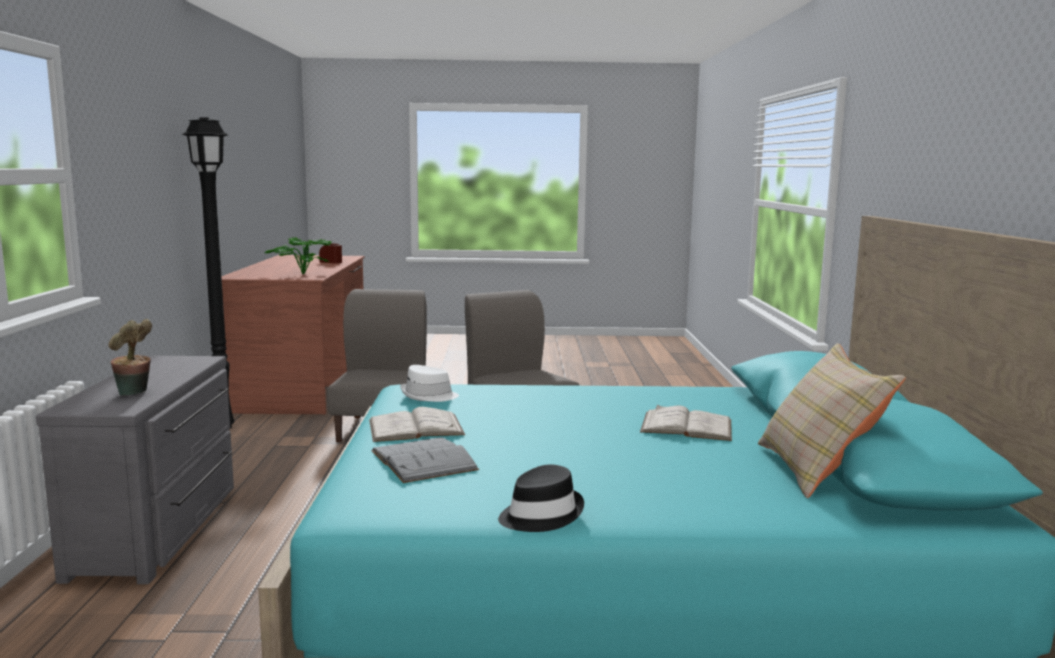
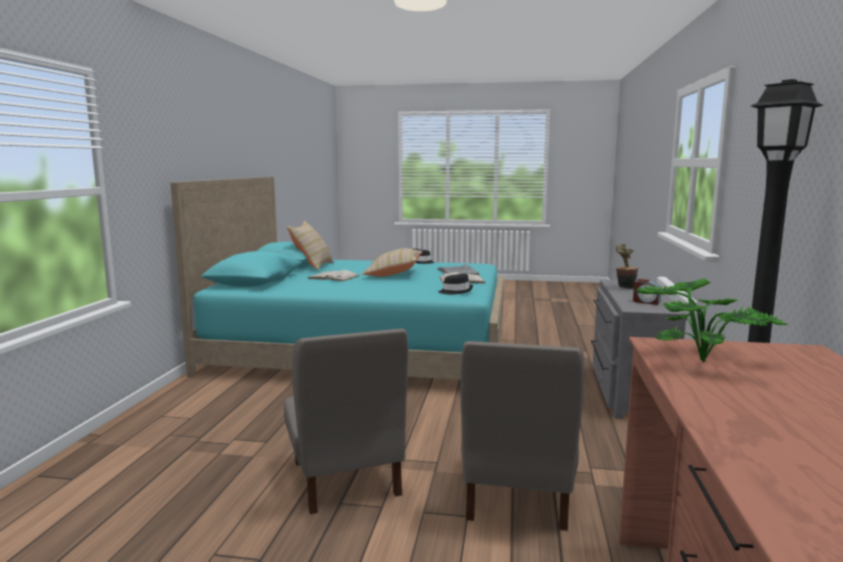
camera: 170 degrees left, 0 degrees up
alarm clock [319,244,342,264] -> alarm clock moved to [633,279,661,305]
white hat [400,365,459,402] -> black hat [438,274,473,295]
none -> beige pillow [362,248,422,277]

